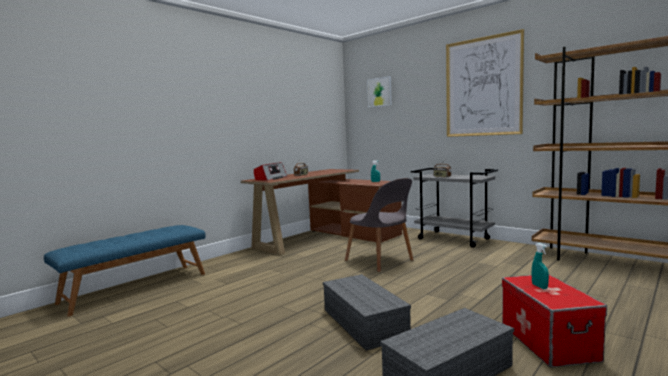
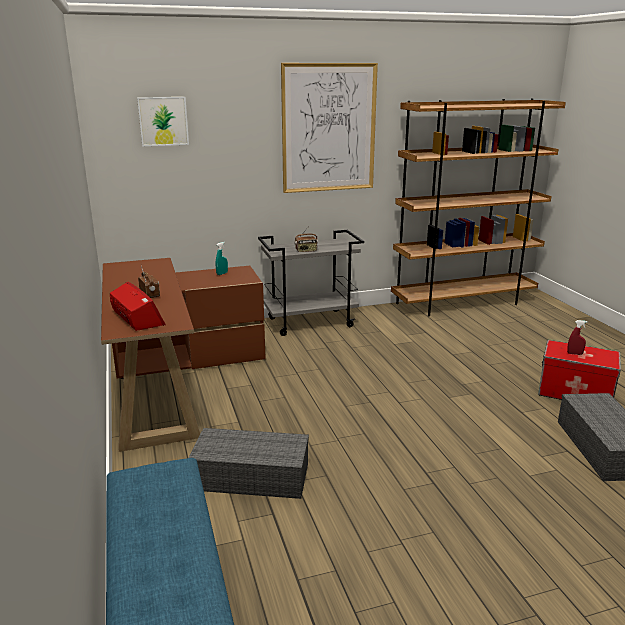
camera: 60 degrees left, 15 degrees up
grey storage box [323,274,411,351] -> grey storage box moved to [189,428,309,499]
grey chair [345,178,413,272] -> none
turquoise spray bottle [532,243,549,289] -> red spray bottle [567,320,588,355]

